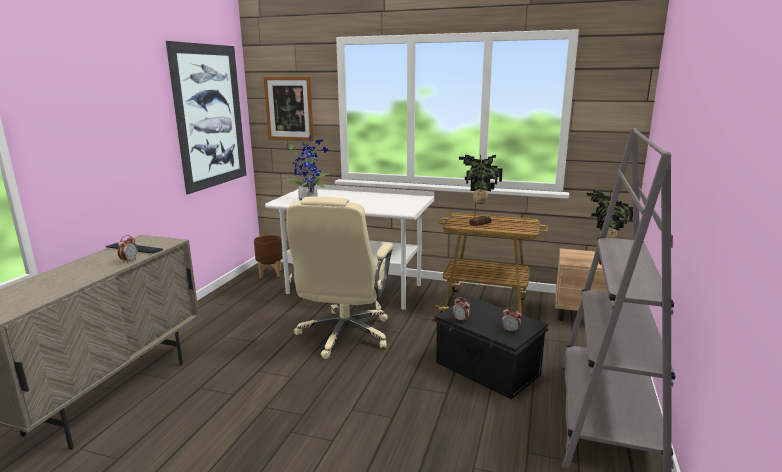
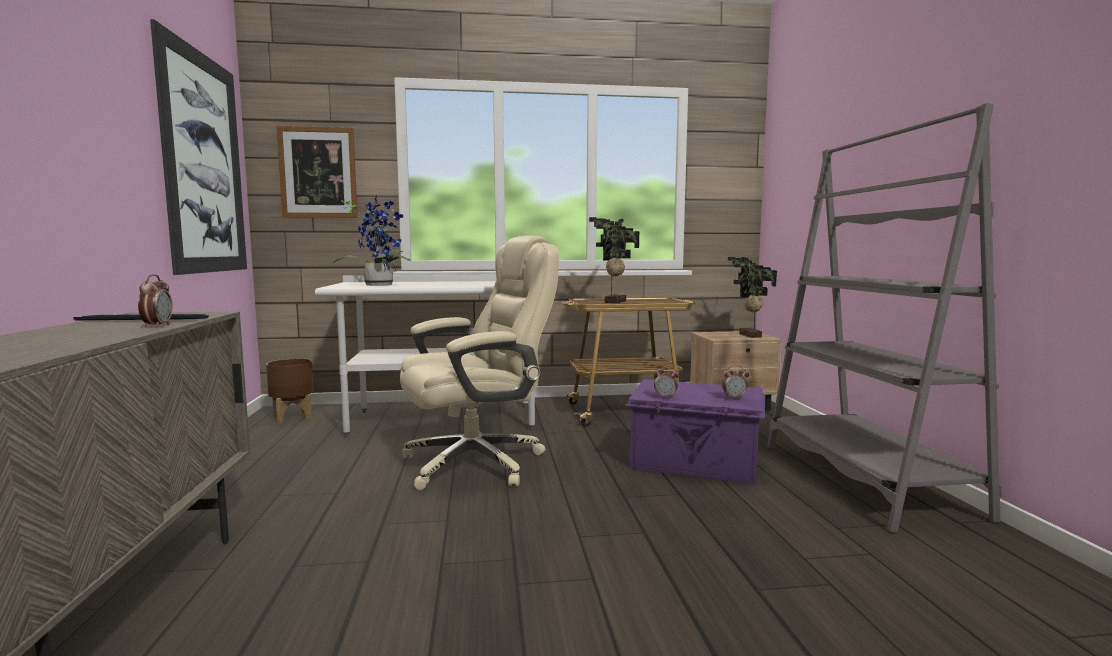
camera: 25 degrees left, 10 degrees down
beige office chair [286,196,394,359] -> beige office chair turned 105 degrees counterclockwise [400,235,559,490]
black storage box [432,296,549,399] -> purple storage box [625,379,765,485]

